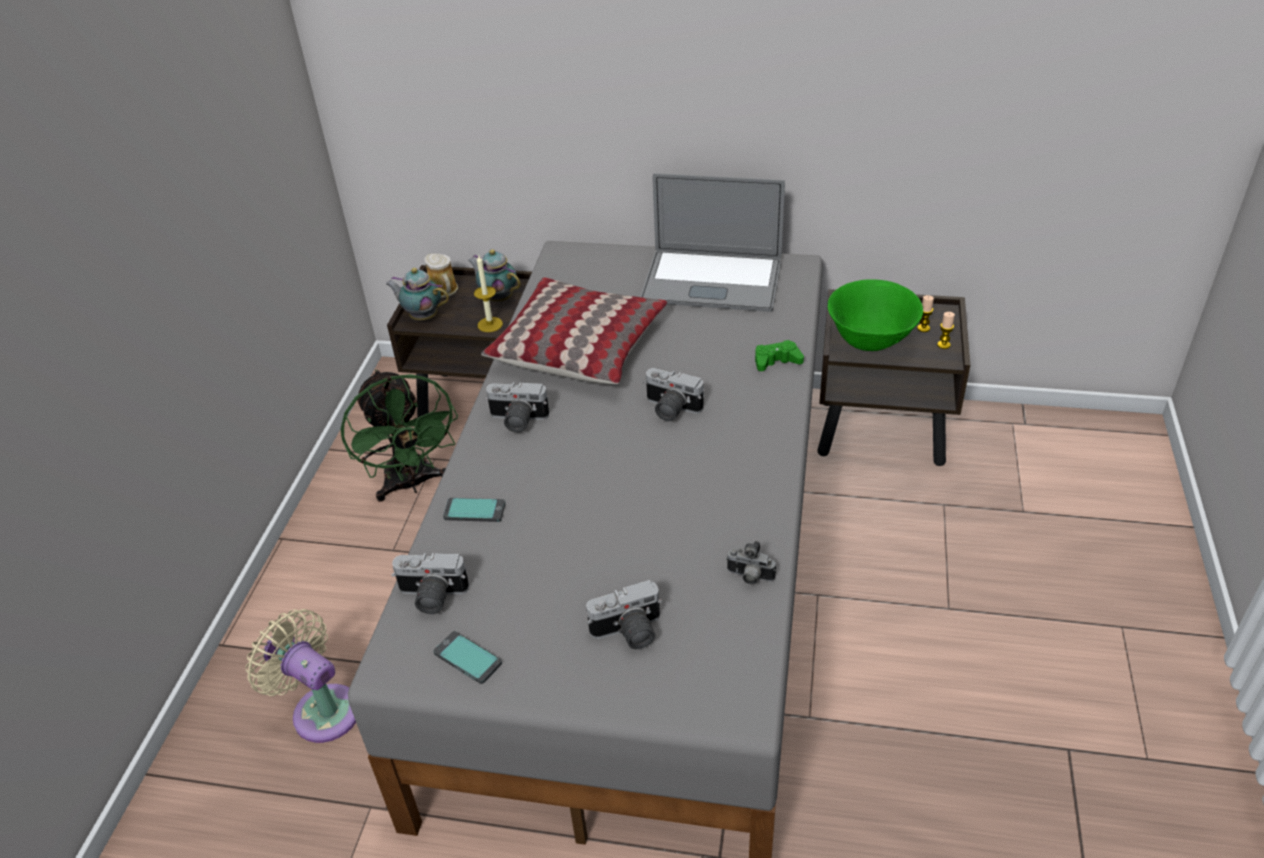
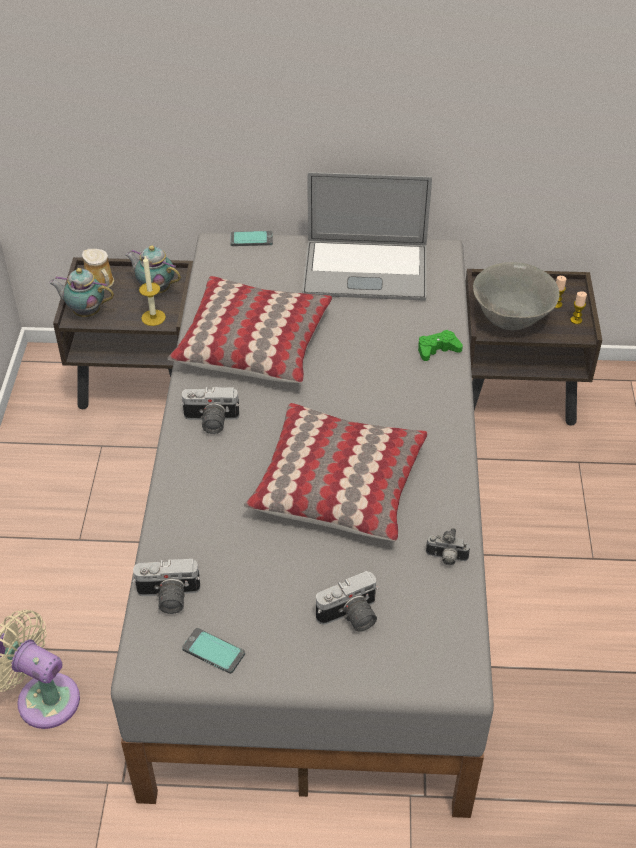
camera: 10 degrees left, 5 degrees up
green fan [340,370,458,502] -> none
phone [443,498,505,522] -> phone moved to [230,231,273,246]
camera [643,368,704,421] -> none
green bowl [828,279,923,351] -> grey bowl [473,262,560,330]
none -> pillow [244,403,427,541]

